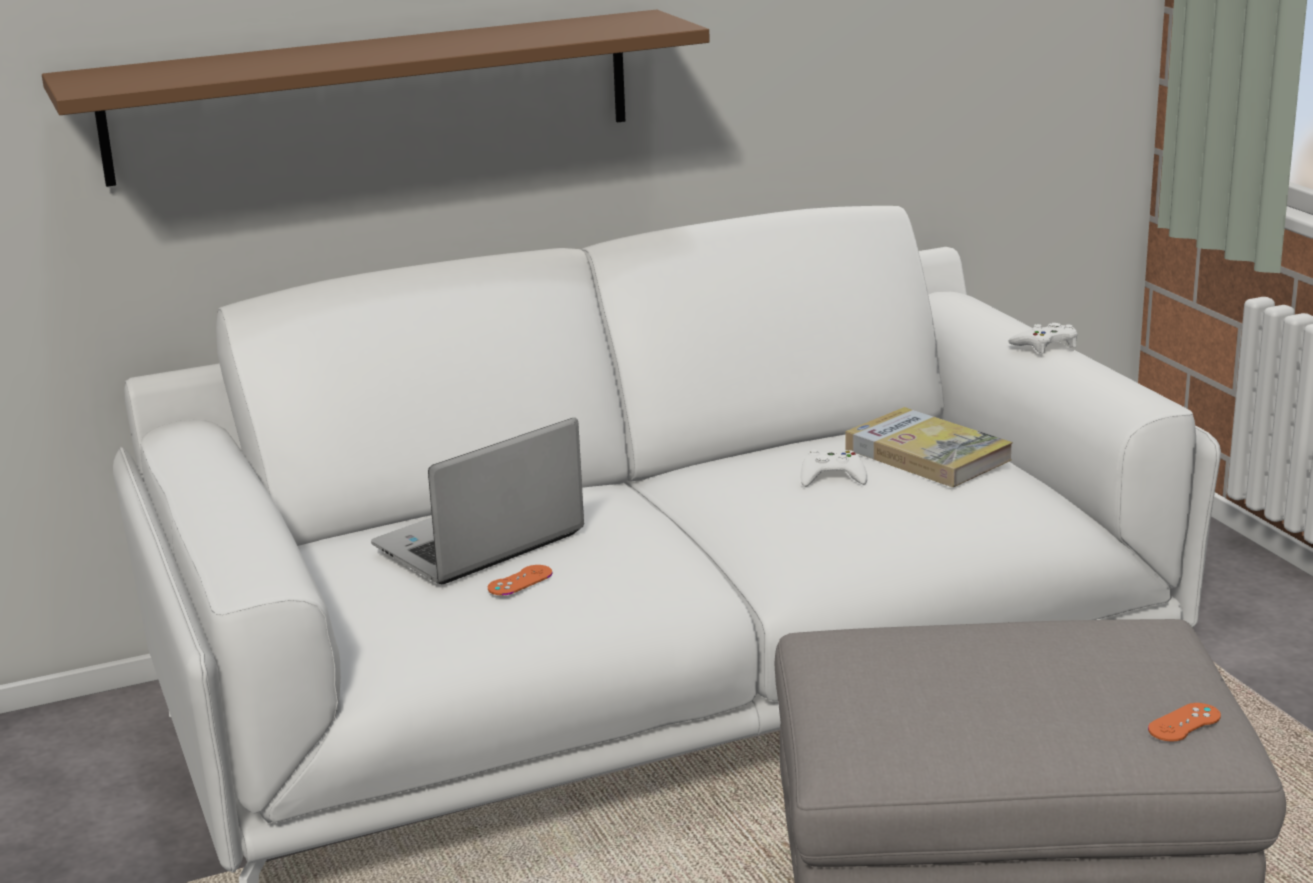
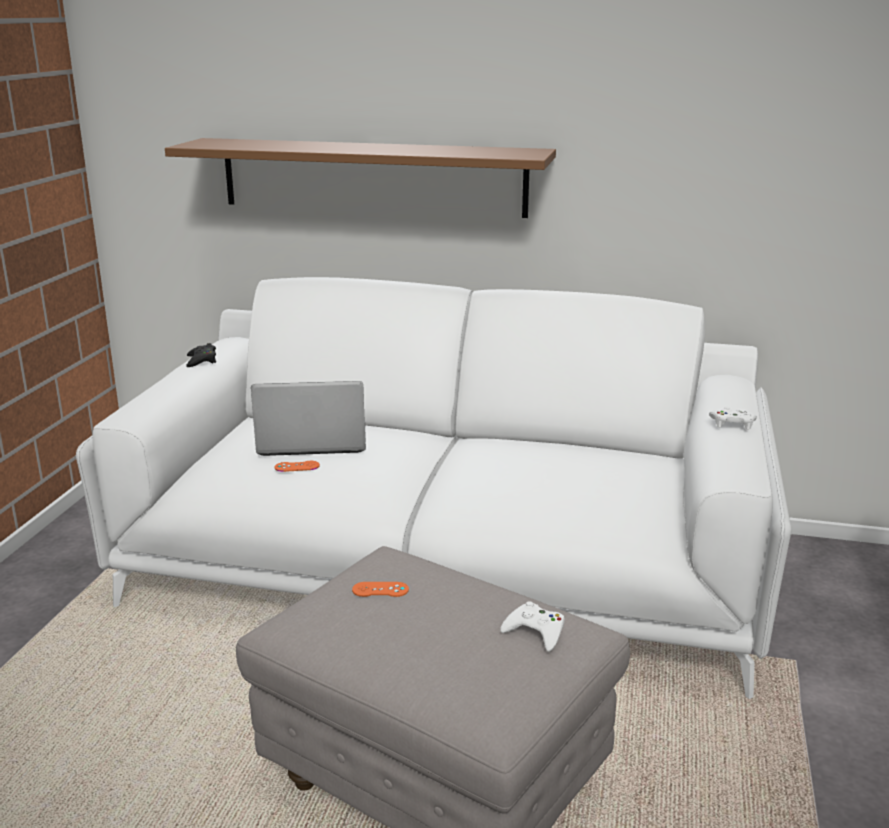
camera: 35 degrees right, 0 degrees up
white game controller [800,449,868,487] -> white game controller moved to [500,601,564,652]
book [845,407,1013,487] -> none
orange game controller [1148,703,1221,741] -> orange game controller moved to [352,582,409,597]
none -> black game controller [186,343,216,367]

